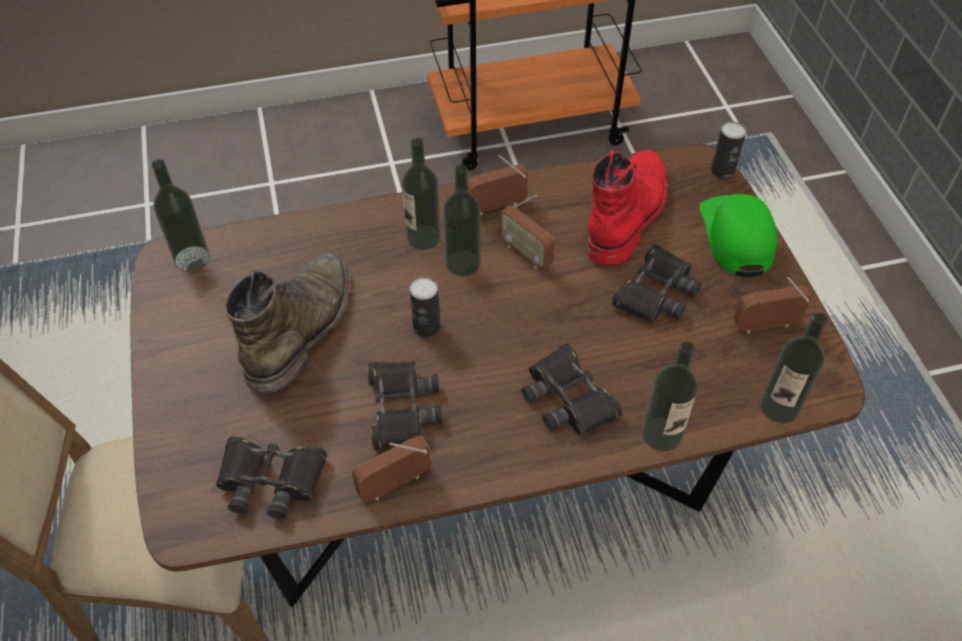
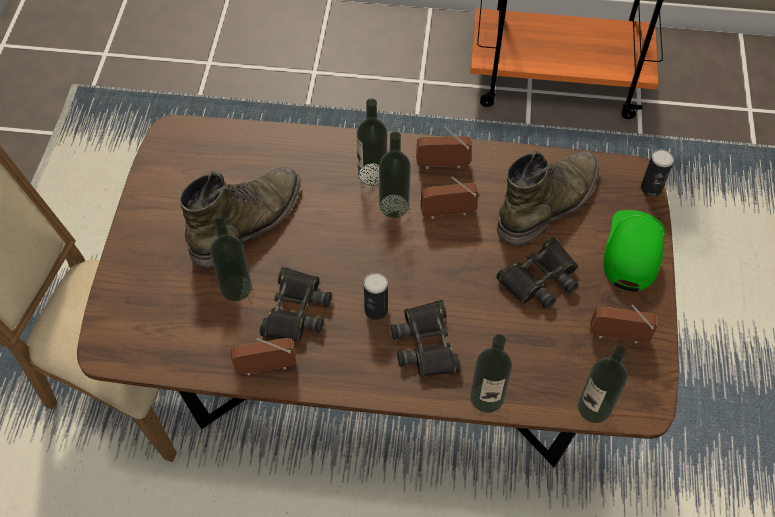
camera: 20 degrees right, 5 degrees up
bottle [151,159,210,272] -> bottle moved to [210,217,252,301]
black binoculars [216,436,327,519] -> none
can [410,277,440,337] -> can moved to [364,273,388,320]
radio [499,194,555,270] -> radio turned 105 degrees clockwise [421,177,479,219]
red boot [587,150,668,265] -> green boot [497,150,599,245]

